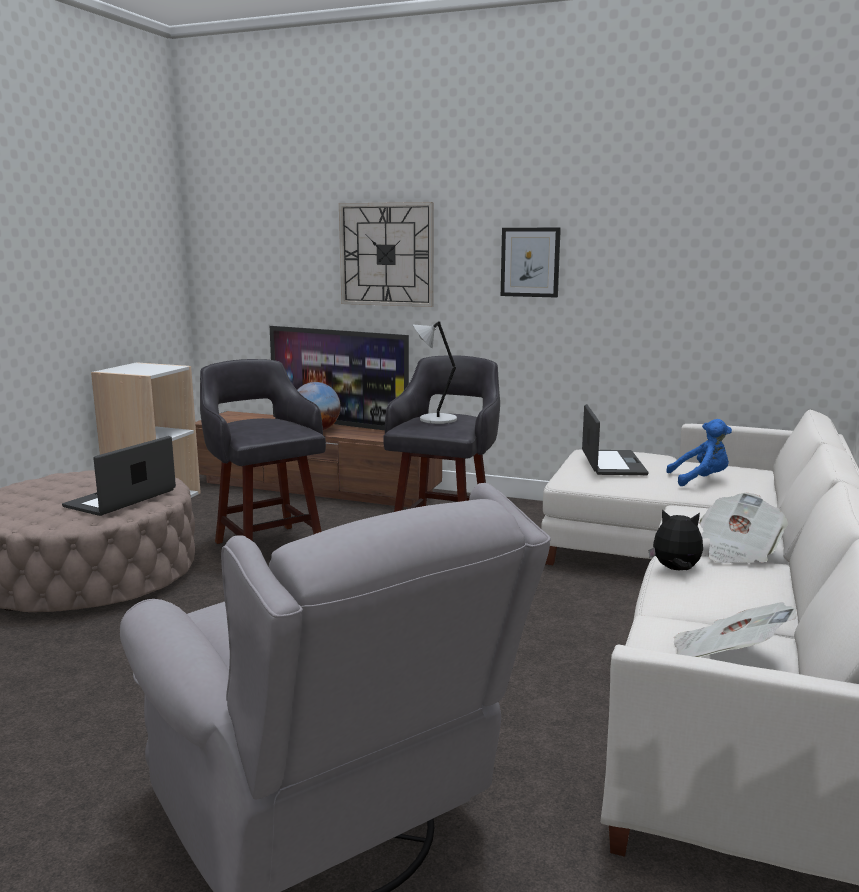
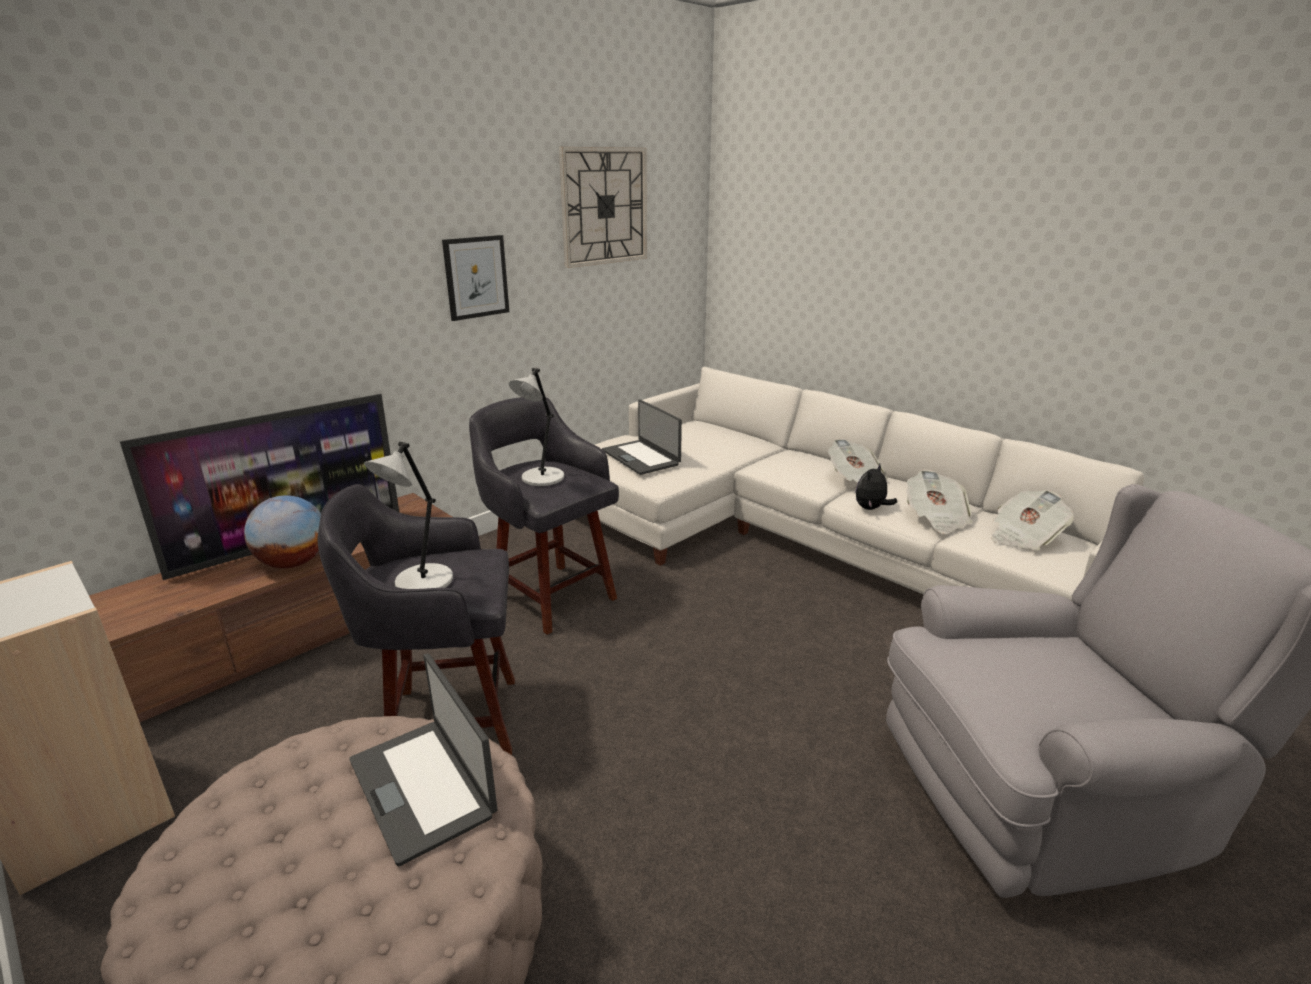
camera: 65 degrees left, 10 degrees up
wall clock [339,202,434,307] -> wall clock moved to [559,147,647,268]
laptop [582,404,649,475] -> laptop turned 150 degrees counterclockwise [602,399,682,475]
blue plush toy [666,419,732,486] -> none
none -> grey table lamp [364,442,453,589]
none -> newspaper [907,469,972,534]

